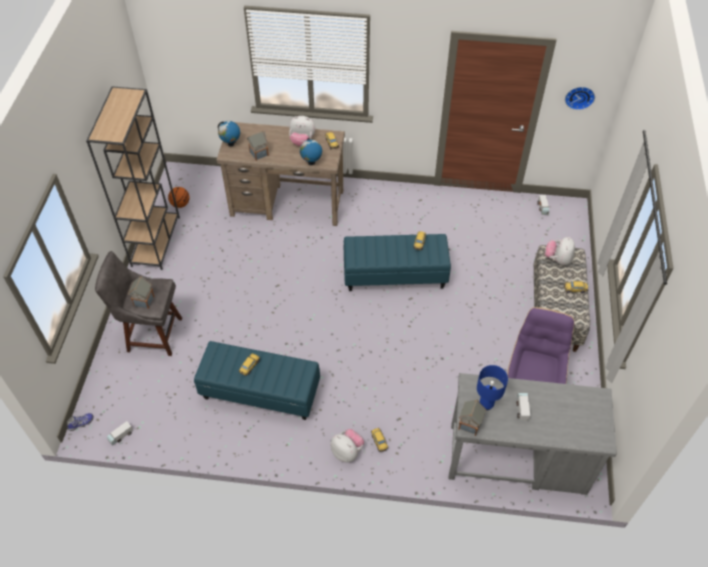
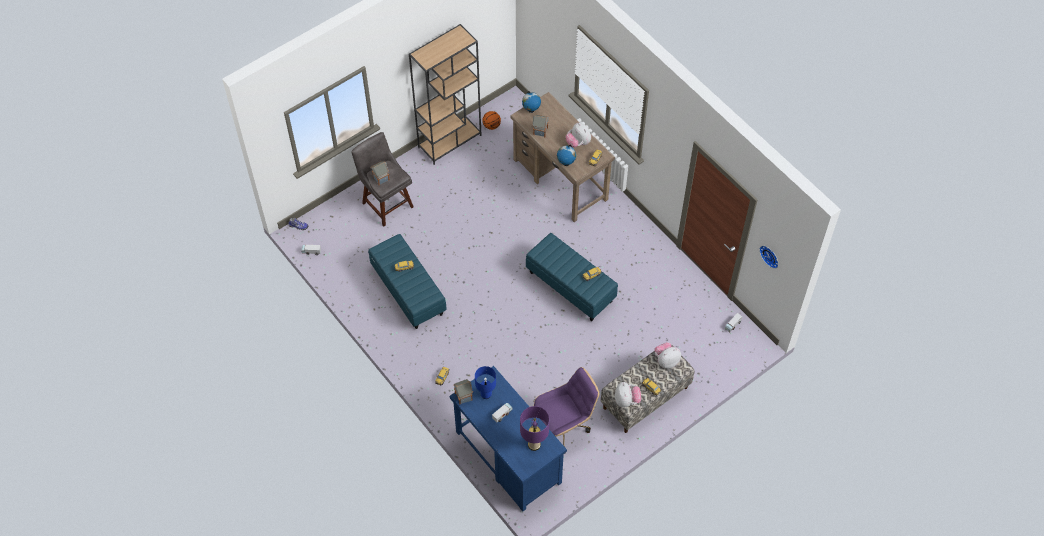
camera: 45 degrees right, 5 degrees up
plush toy [330,429,364,462] -> plush toy moved to [615,382,641,408]
grey desk [449,373,617,495] -> blue desk [450,366,567,512]
none -> purple table lamp [520,406,549,451]

